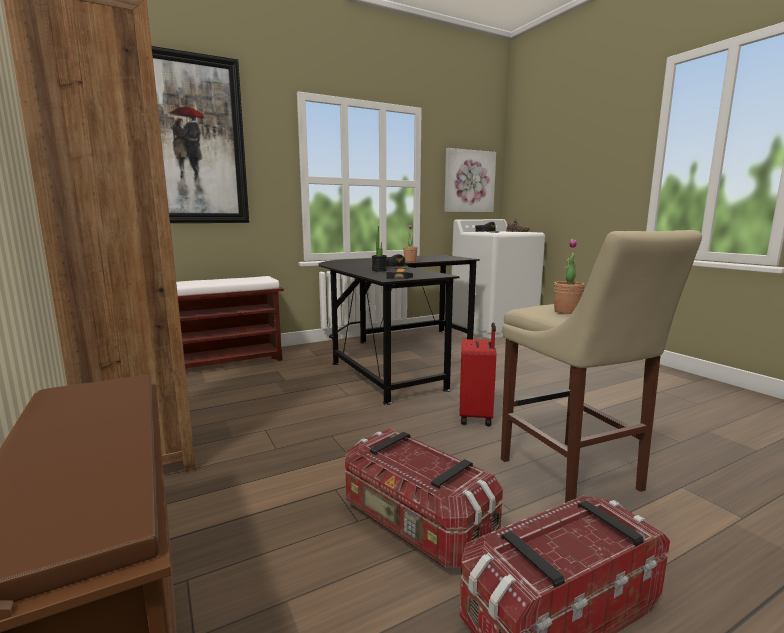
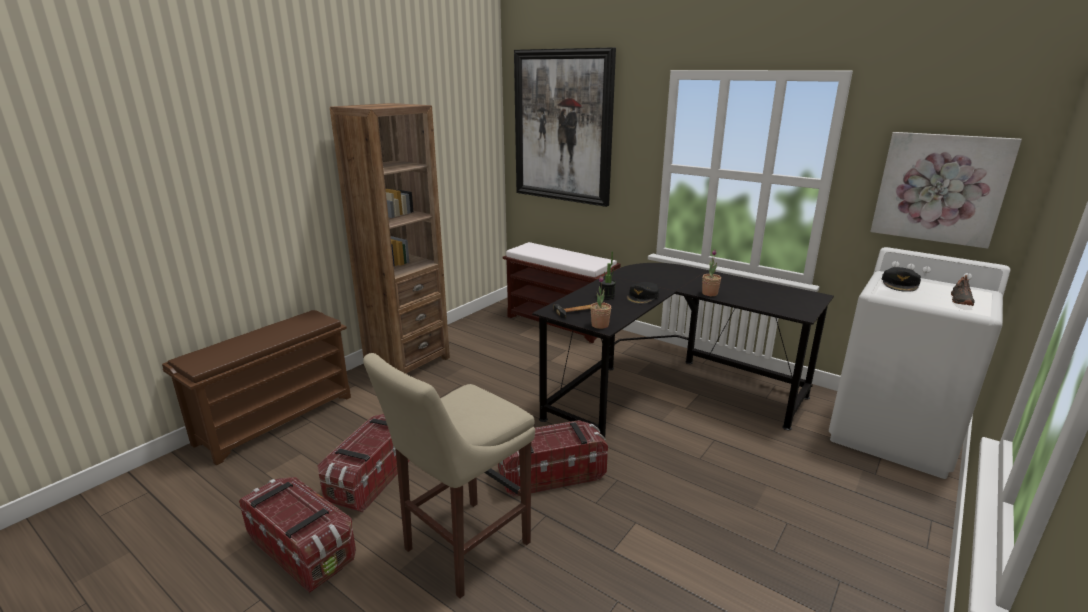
camera: 65 degrees right, 10 degrees up
red suitcase [460,323,497,426] -> storage box [498,420,608,497]
potted plant [554,239,585,314] -> potted plant moved to [590,276,611,329]

